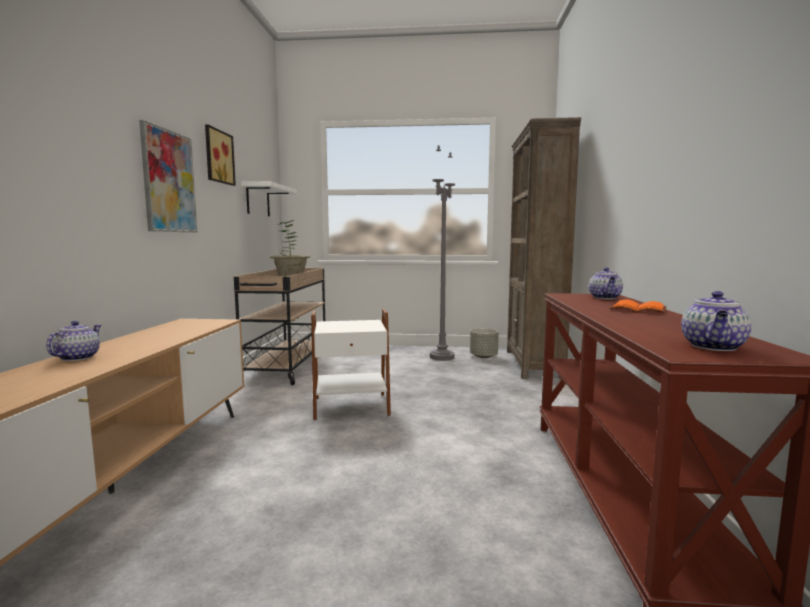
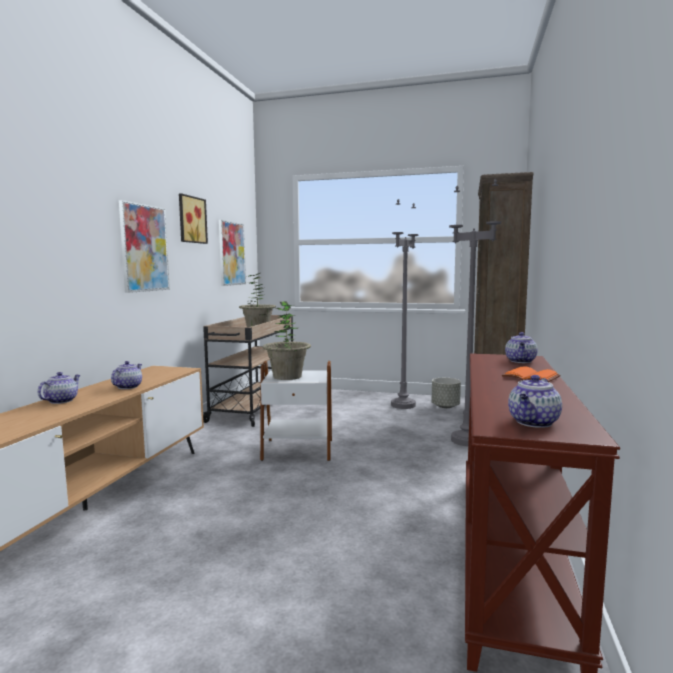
camera: 10 degrees right, 0 degrees up
white shelf [241,181,297,216] -> picture [219,220,246,286]
none -> teapot [111,361,142,389]
none -> potted plant [262,301,311,380]
none -> grey floor lamp [449,178,501,446]

